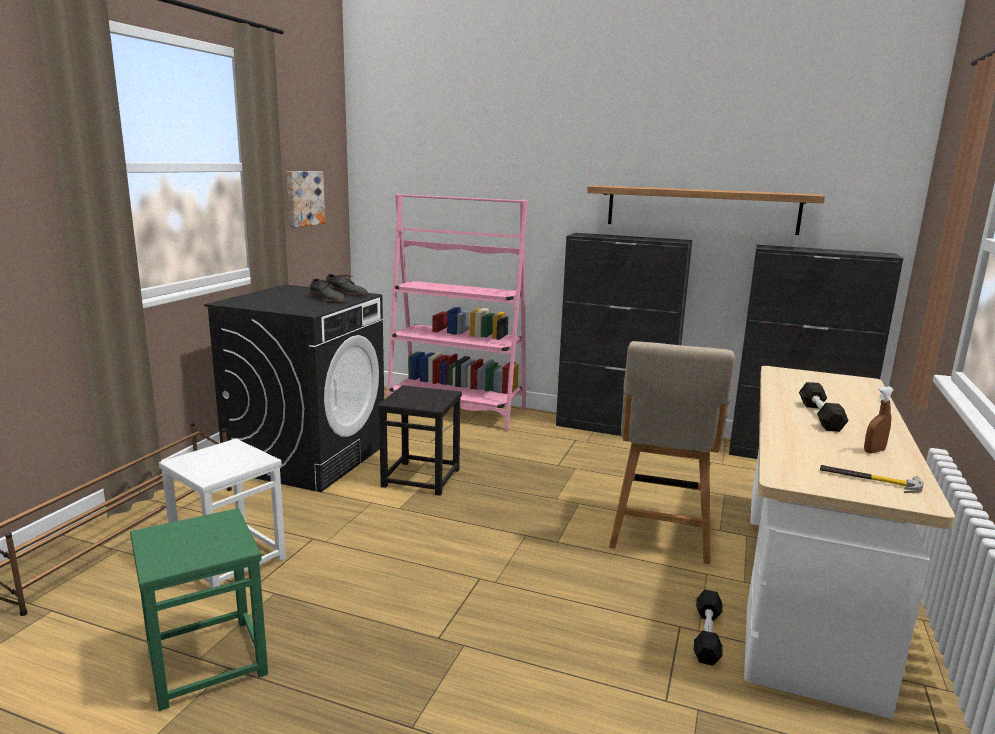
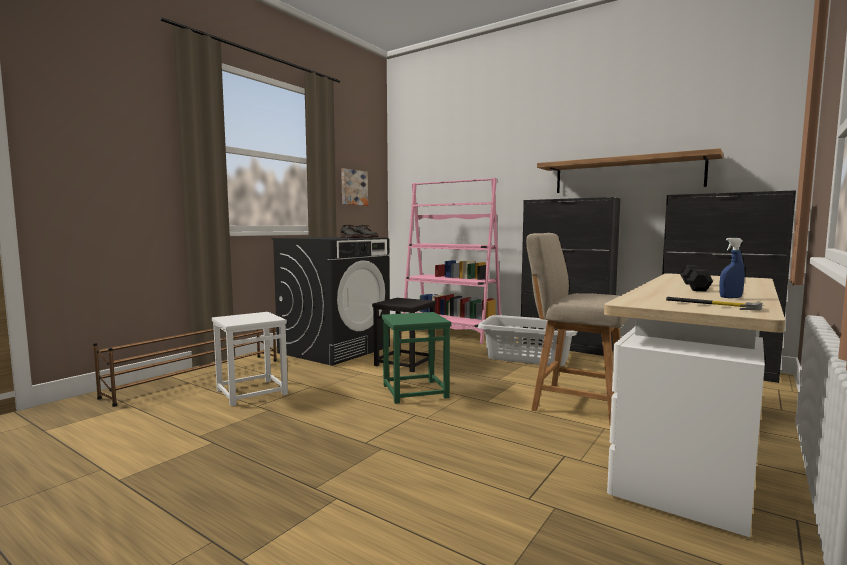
camera: 15 degrees right, 10 degrees down
green stool [130,508,268,711] -> green stool moved to [382,312,451,404]
beige chair [609,341,735,564] -> beige chair turned 90 degrees clockwise [526,233,628,425]
black dumbbell [694,589,722,666] -> none
brown spray bottle [864,386,894,453] -> blue spray bottle [719,238,745,298]
none -> grey laundry basket [478,315,578,366]

